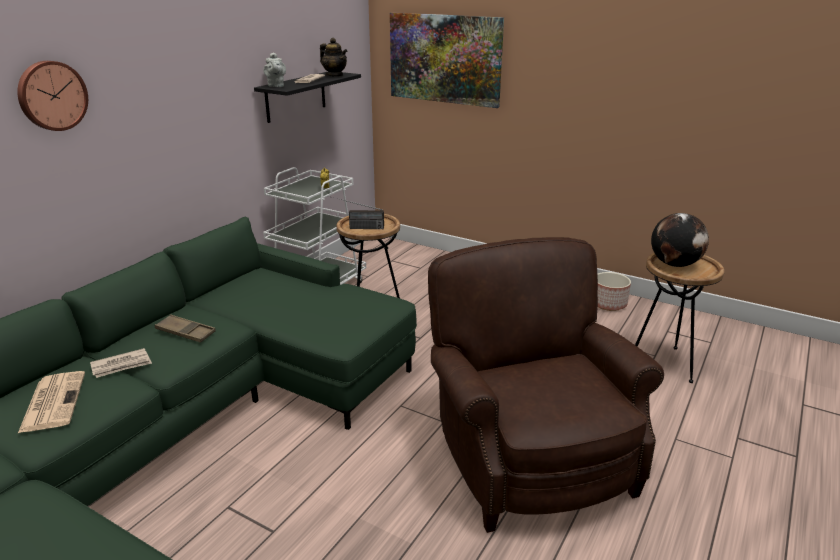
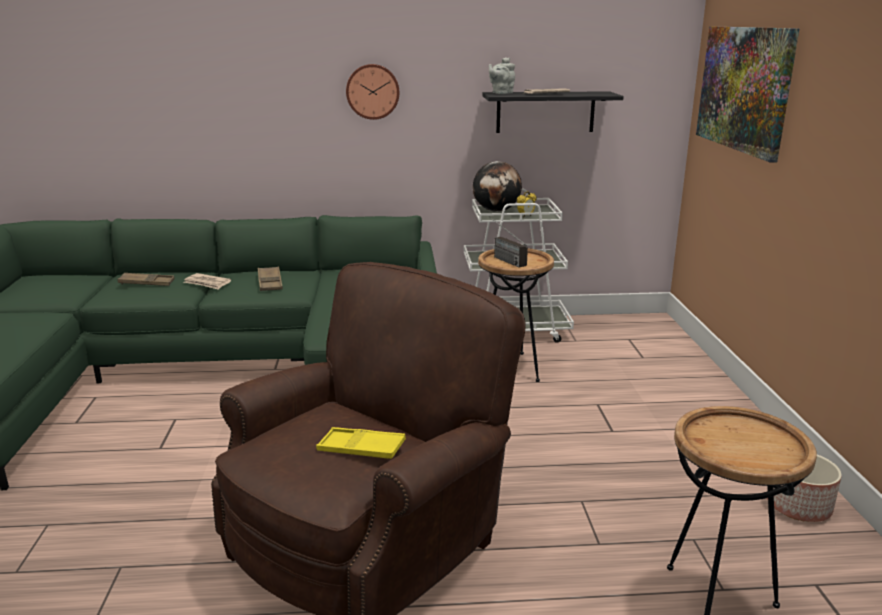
camera: 55 degrees right, 5 degrees down
wall clock [17,61,88,131] -> wall clock moved to [346,64,399,120]
newspaper [18,371,85,433] -> brown tray [117,273,175,286]
teapot [320,38,347,77] -> none
globe [651,213,709,267] -> globe moved to [473,161,522,212]
none -> yellow tray [316,427,406,459]

